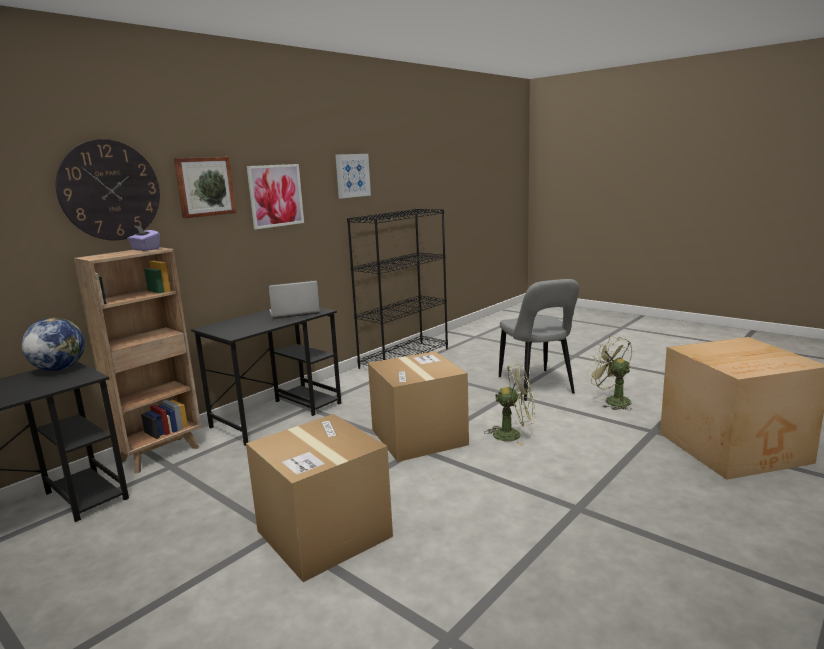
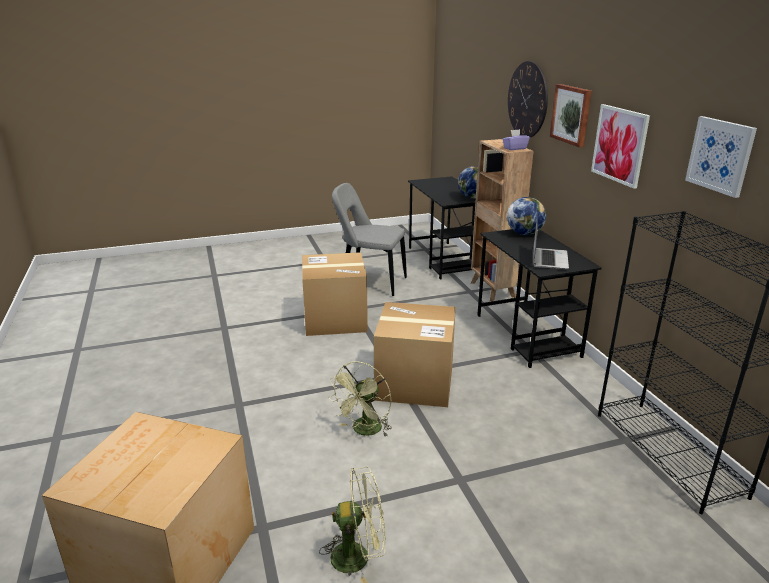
camera: 120 degrees right, 10 degrees up
grey chair [499,279,579,401] -> grey chair moved to [332,183,407,296]
none -> globe [507,197,546,235]

